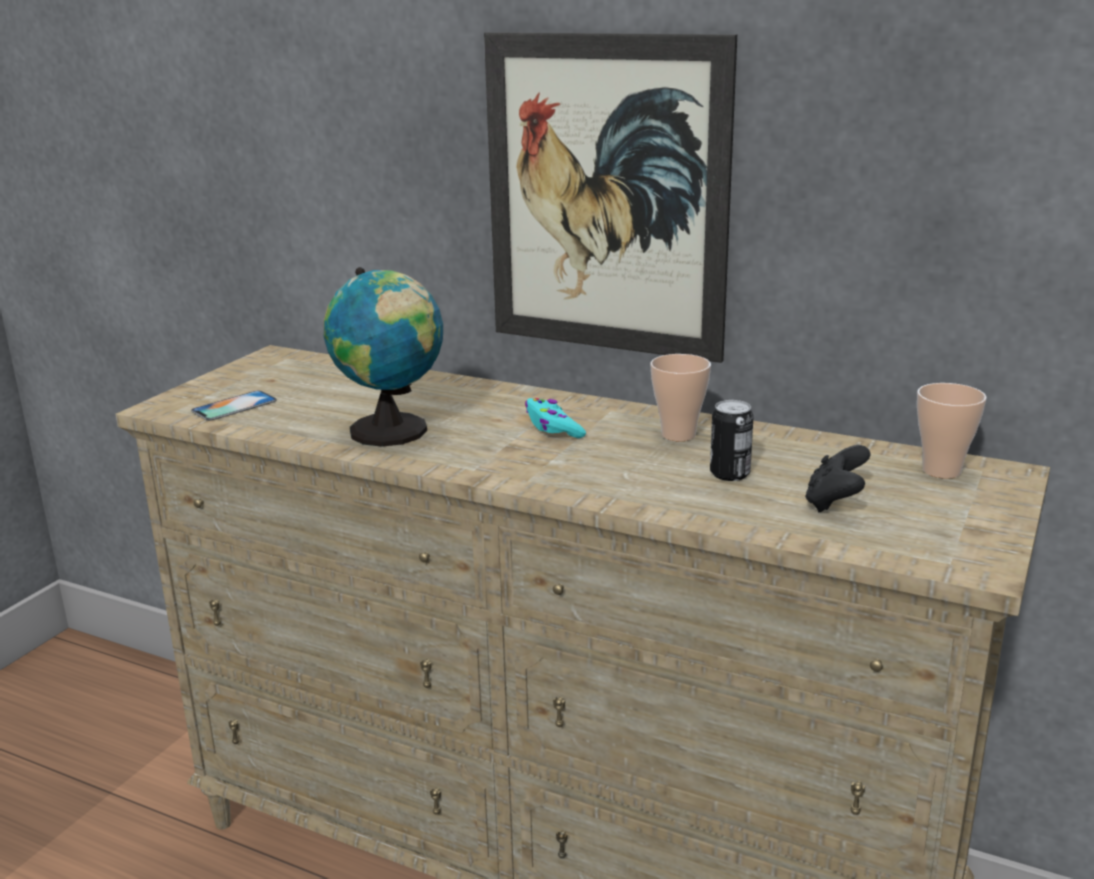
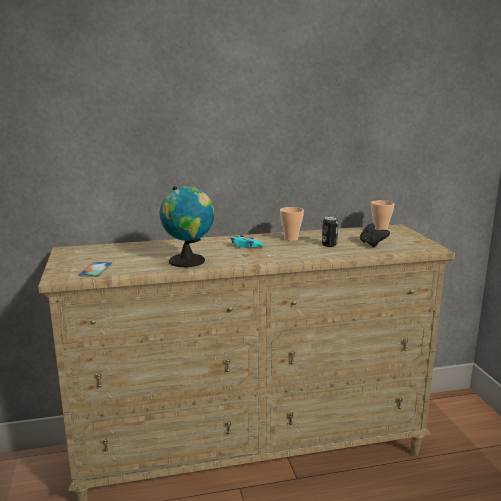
camera: 40 degrees left, 5 degrees down
picture [484,32,737,363] -> none

